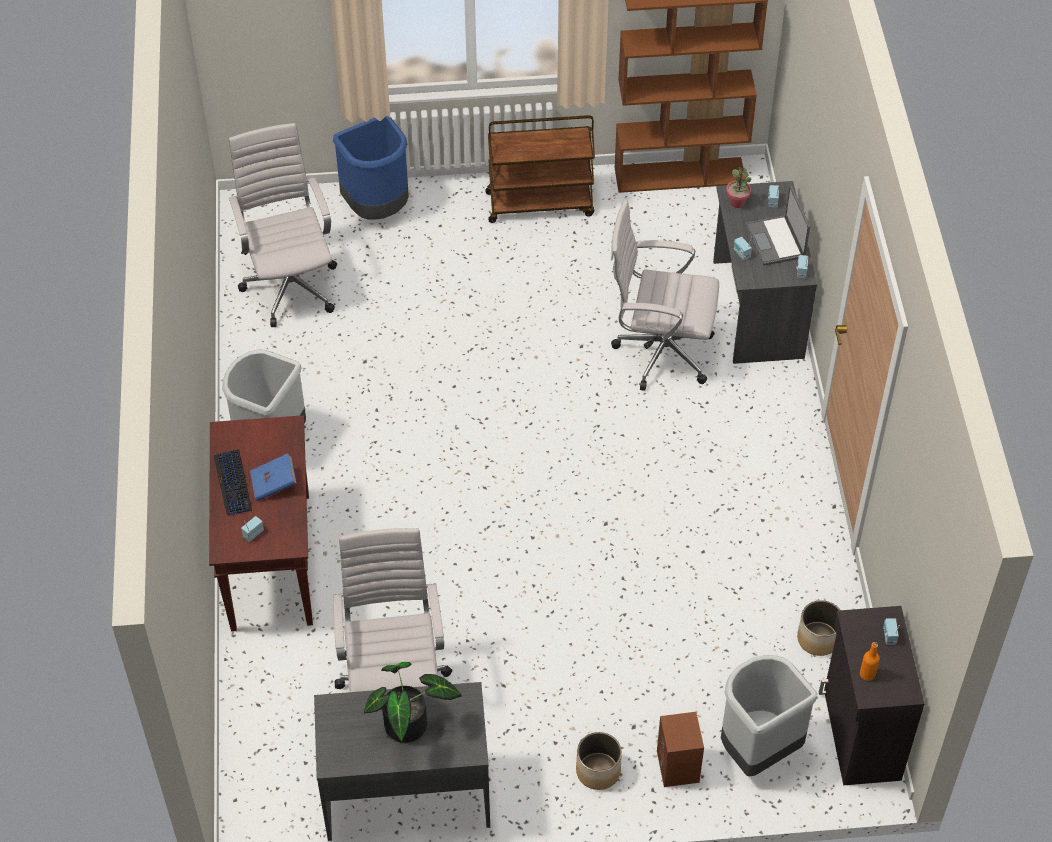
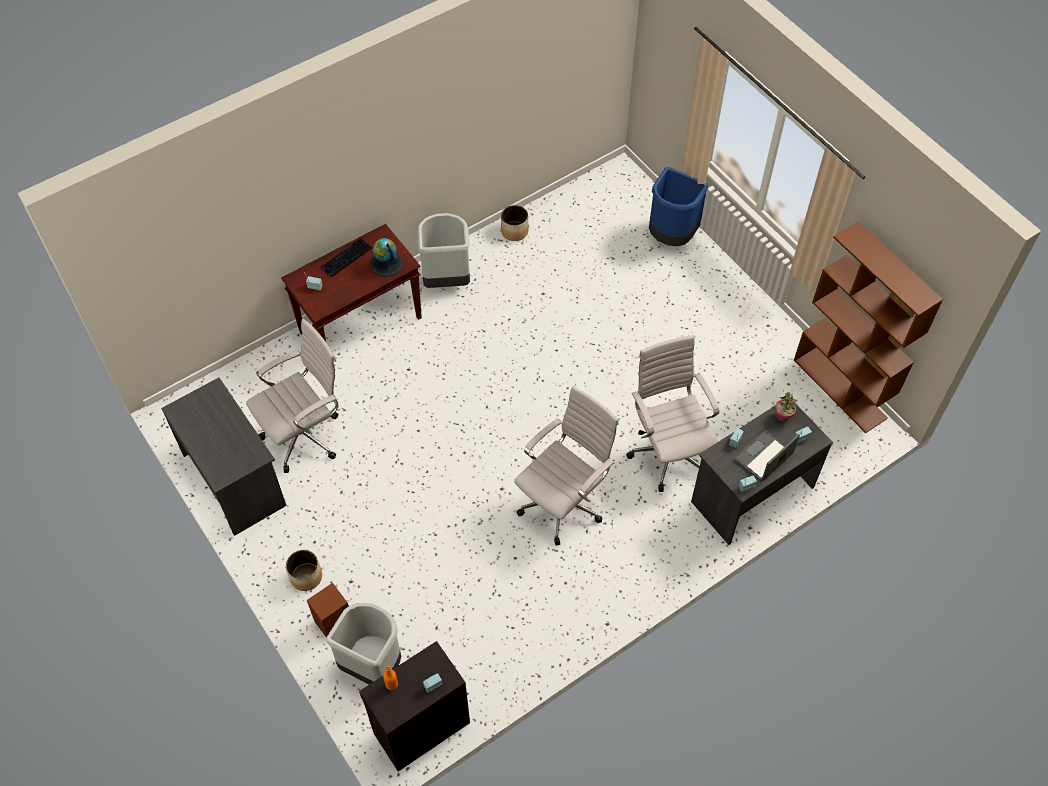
camera: 60 degrees right, 5 degrees up
white office chair [229,123,337,327] -> white office chair moved to [514,386,618,546]
blue book [250,453,297,501] -> none
potted plant [364,662,462,743] -> none
brown cart [485,115,595,223] -> none
planter [797,600,840,656] -> planter moved to [501,205,528,241]
none -> globe [370,238,403,277]

